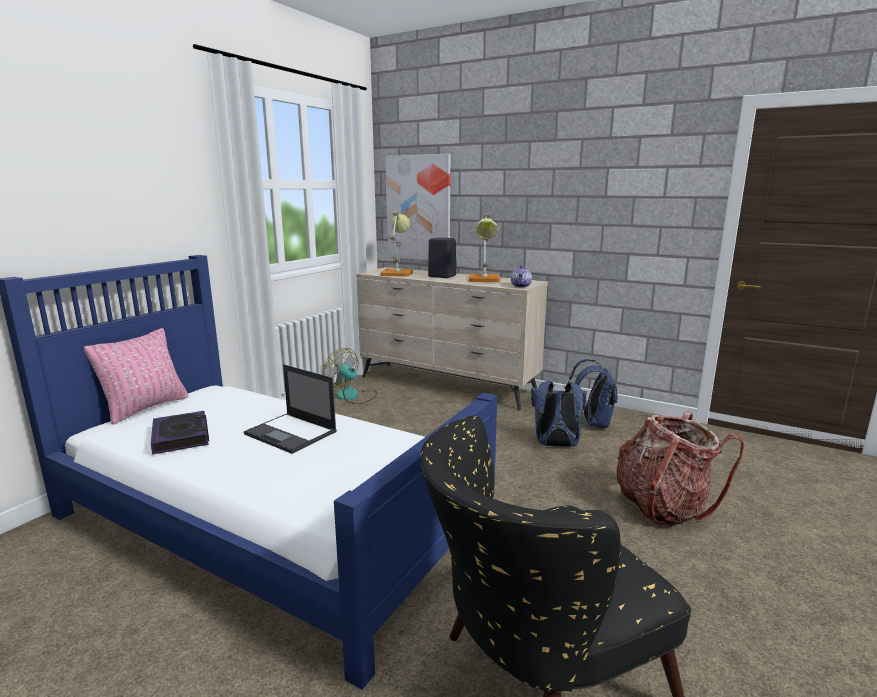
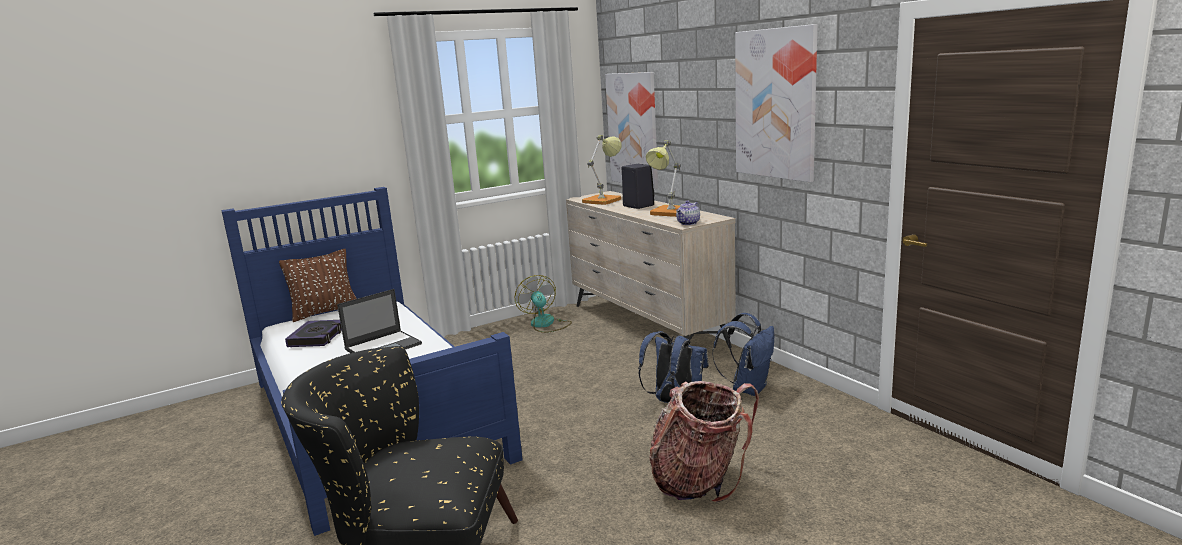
camera: 30 degrees right, 0 degrees up
pink pillow [84,328,188,425] -> brown pillow [279,249,357,322]
laptop [244,364,337,454] -> laptop turned 105 degrees counterclockwise [337,289,422,353]
none -> picture [735,24,817,182]

